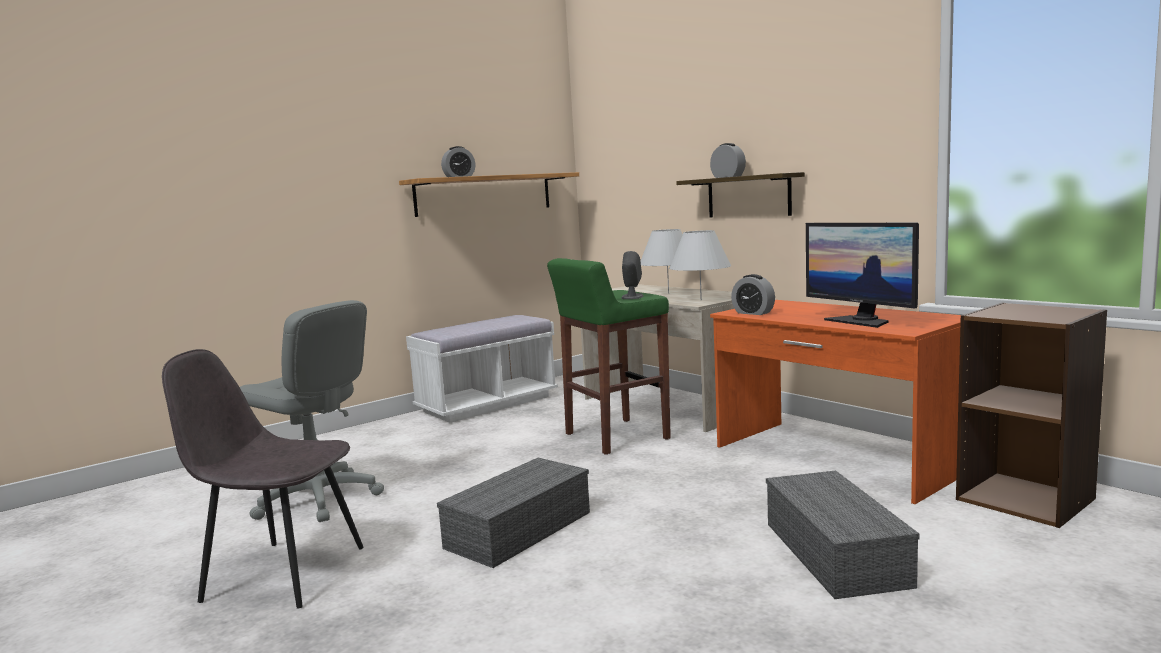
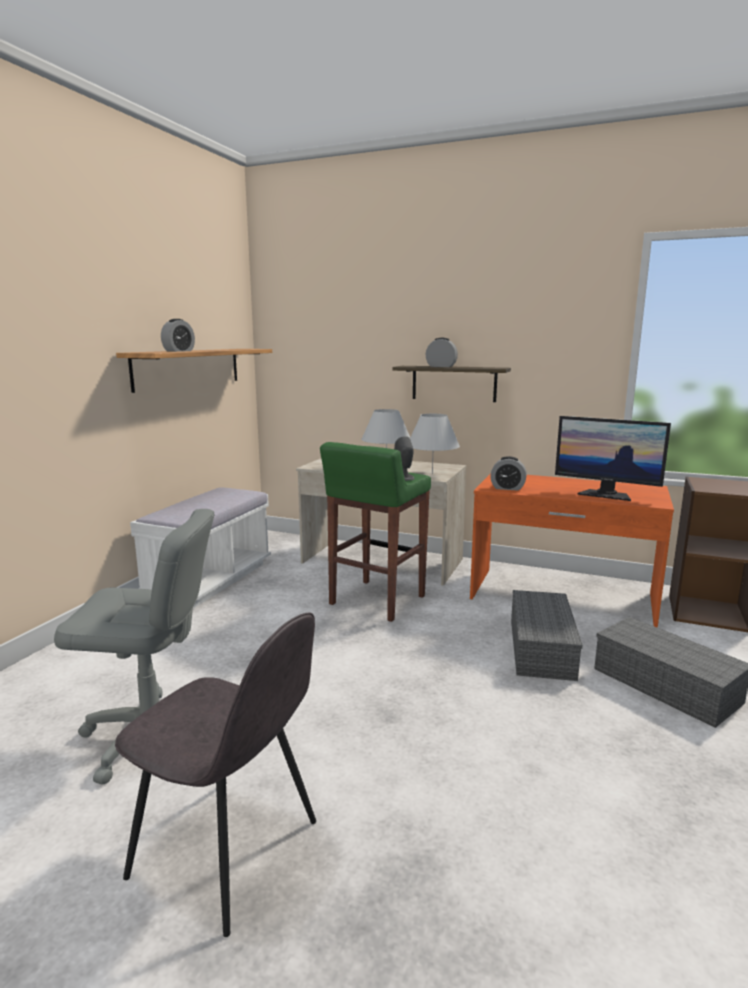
camera: 30 degrees left, 5 degrees up
grey chair [162,349,363,609] -> grey chair turned 135 degrees counterclockwise [115,612,316,937]
grey storage box [437,458,590,568] -> grey storage box moved to [511,590,582,681]

